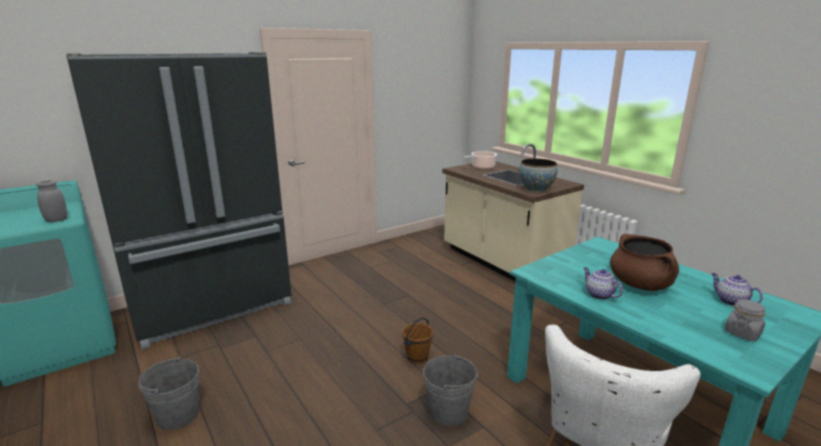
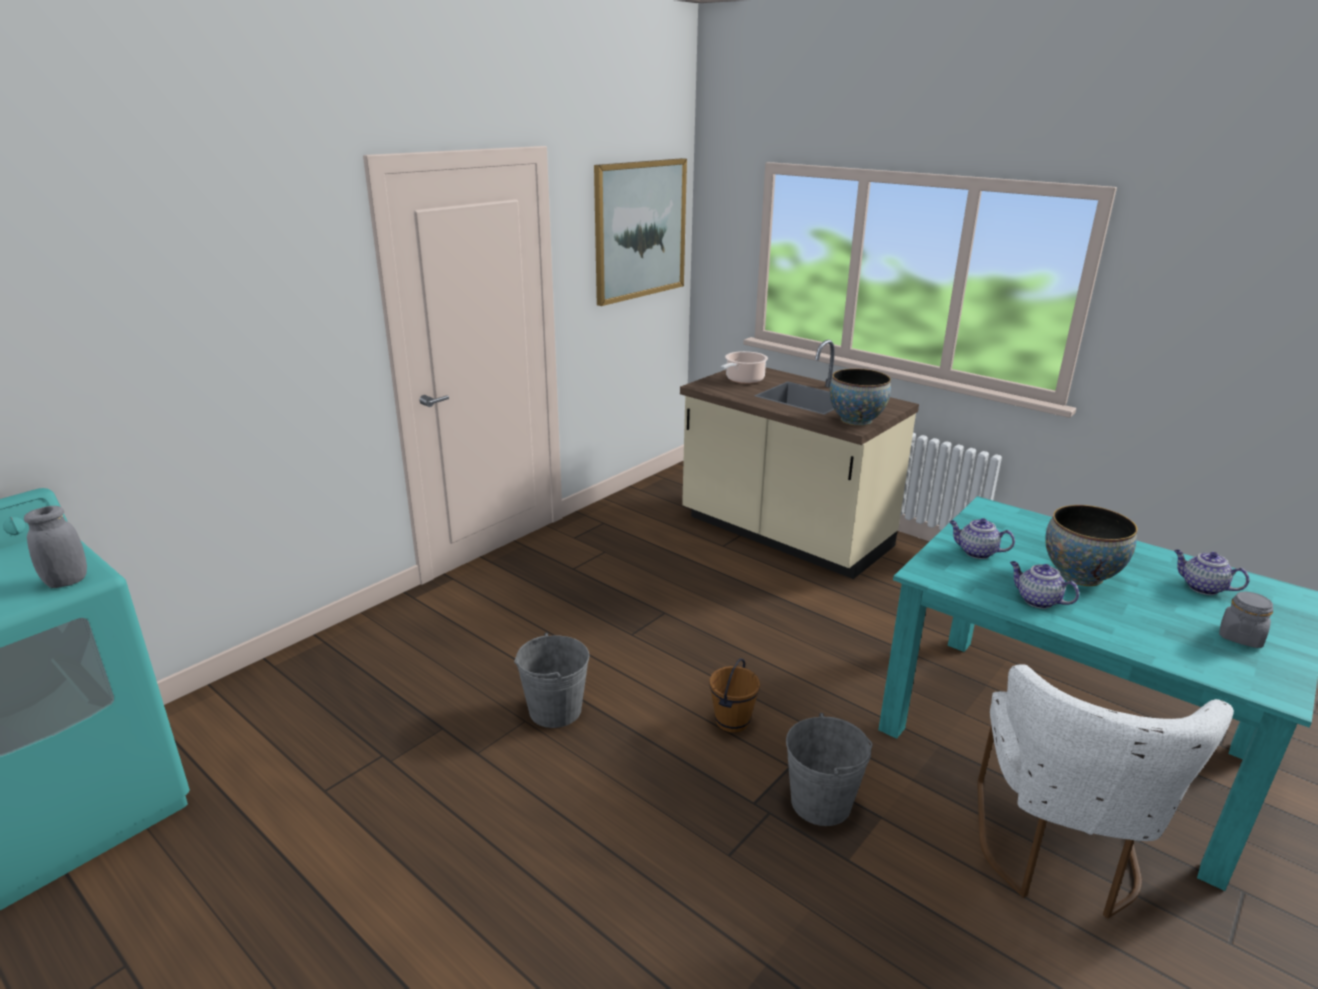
camera: 15 degrees left, 5 degrees up
black fridge [66,52,292,350] -> none
grey bucket [139,356,199,430] -> grey bucket moved to [514,632,589,728]
brown cooking pot [610,234,679,291] -> bowl [1045,505,1138,586]
none -> picture [594,158,687,306]
none -> teapot [949,518,1015,559]

